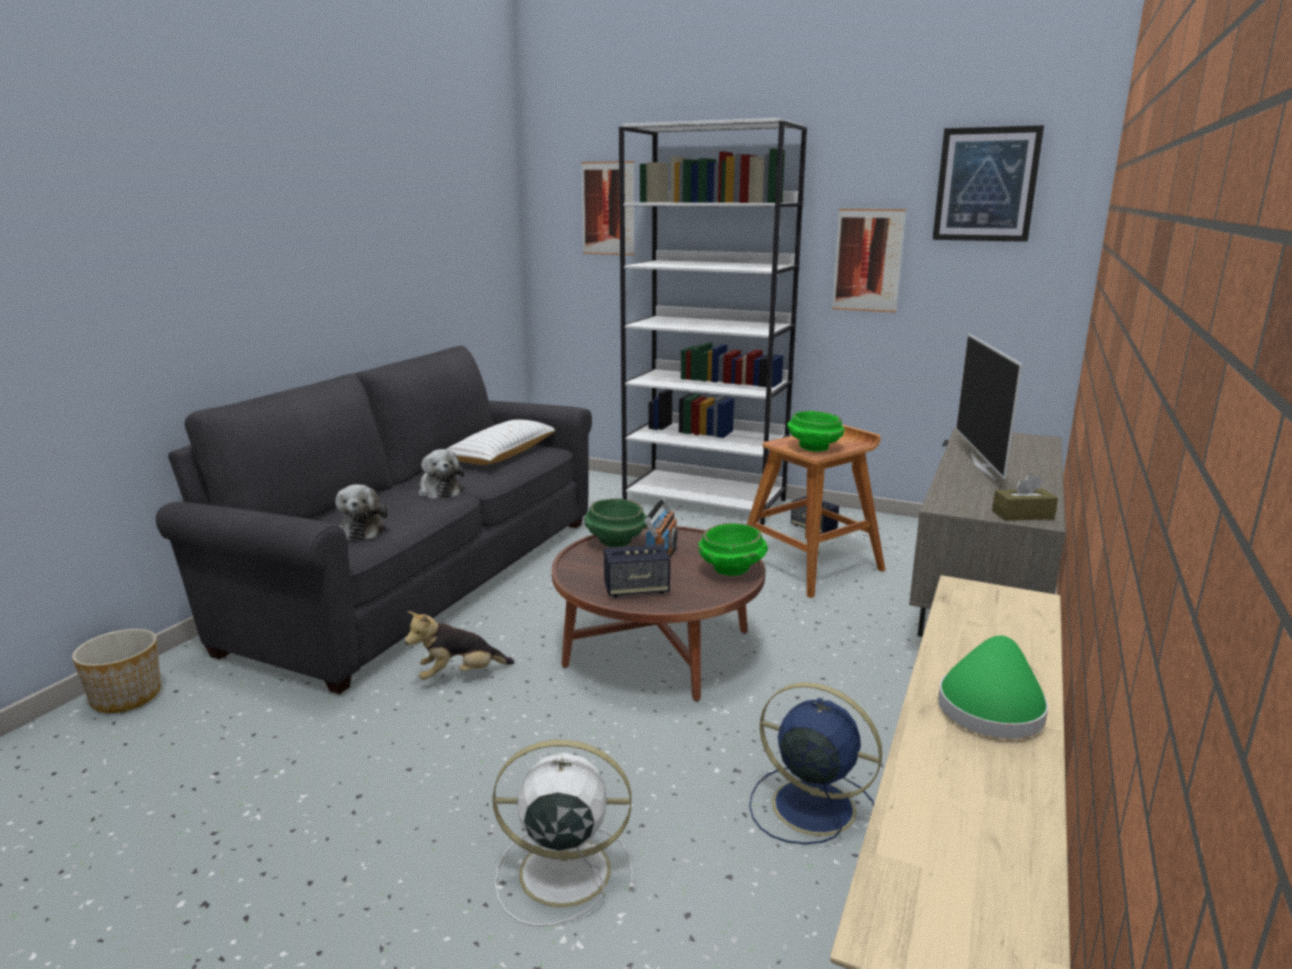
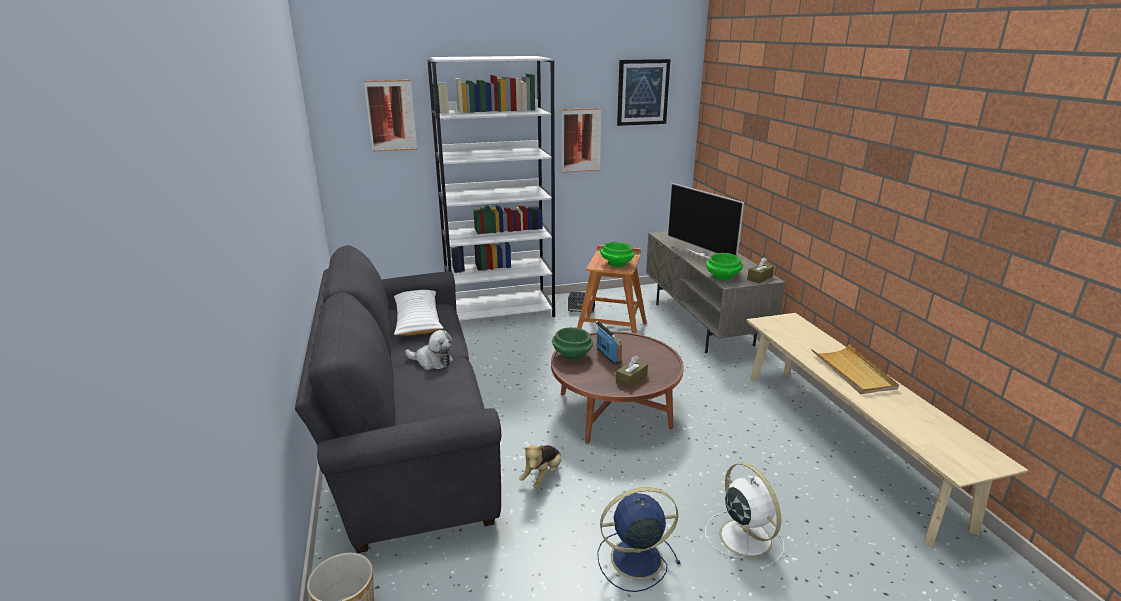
camera: 40 degrees left, 5 degrees up
plush toy [335,484,388,541] -> none
white fan [493,740,635,926] -> white fan turned 105 degrees clockwise [705,463,784,571]
speaker [604,544,670,597] -> brown tissue box [616,356,648,389]
green bowl [698,523,768,576] -> green bowl moved to [706,253,743,280]
blue fan [749,682,883,844] -> blue fan moved to [597,487,681,592]
green hat [938,636,1048,739] -> beige tray [811,344,899,394]

